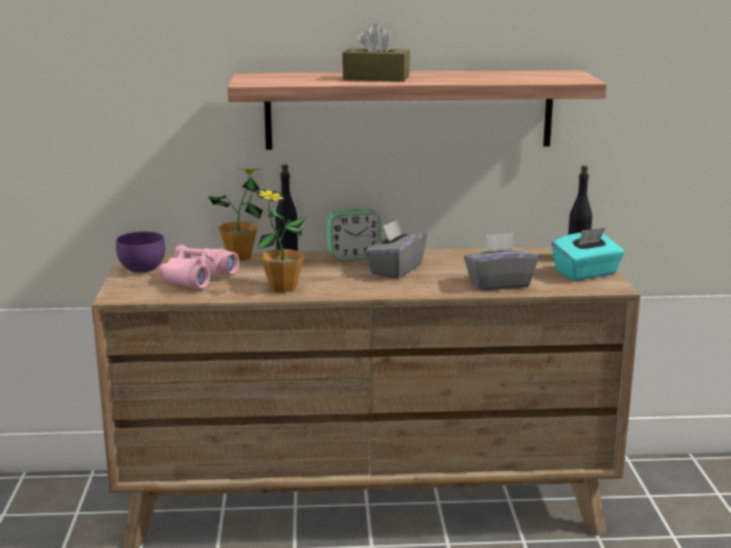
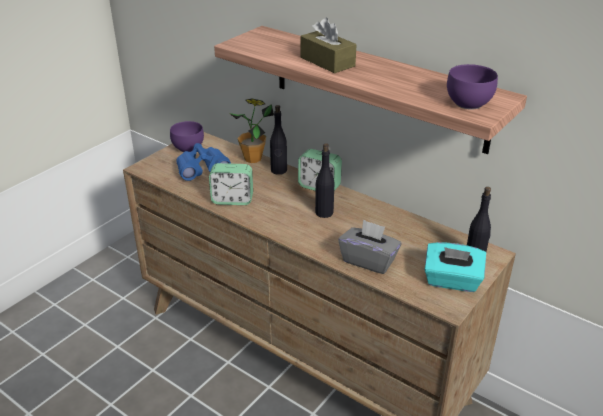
camera: 40 degrees right, 15 degrees up
pink binoculars [159,245,239,289] -> blue binoculars [176,143,231,181]
potted plant [255,189,307,293] -> alarm clock [209,163,253,205]
grey tissue box [365,219,427,279] -> black bottle [315,143,334,218]
none -> purple bowl [447,64,498,110]

